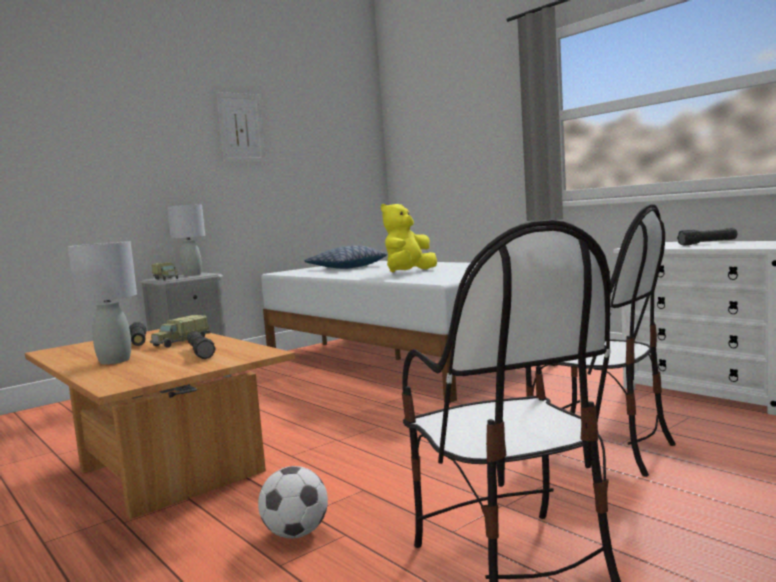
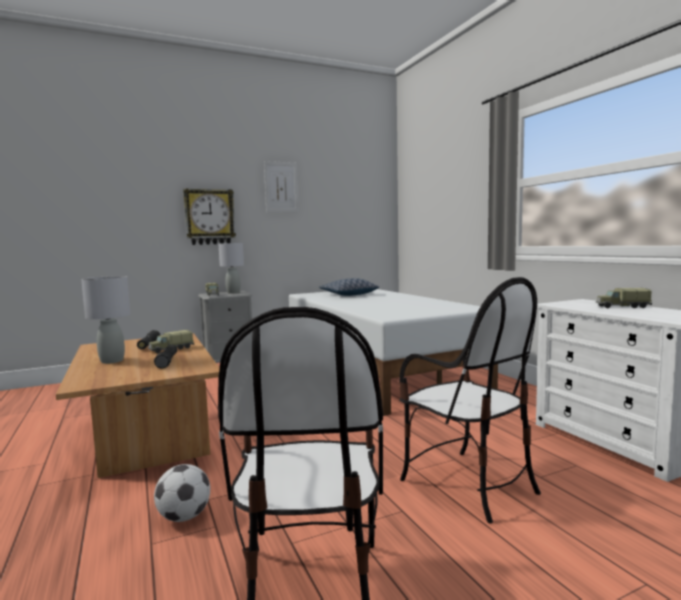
camera: 15 degrees right, 0 degrees up
yellow plush toy [381,204,437,273] -> none
black flashlight [677,228,737,246] -> toy truck [596,288,652,308]
none -> wall clock [183,188,236,245]

